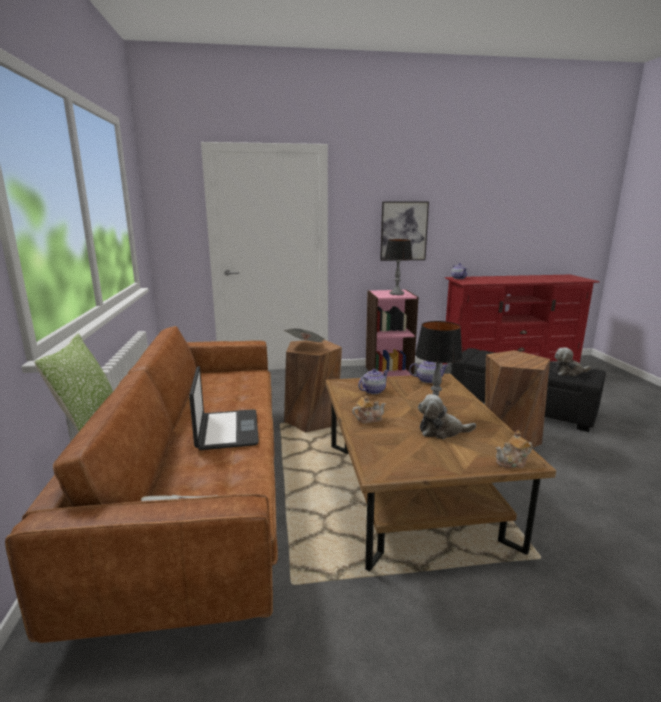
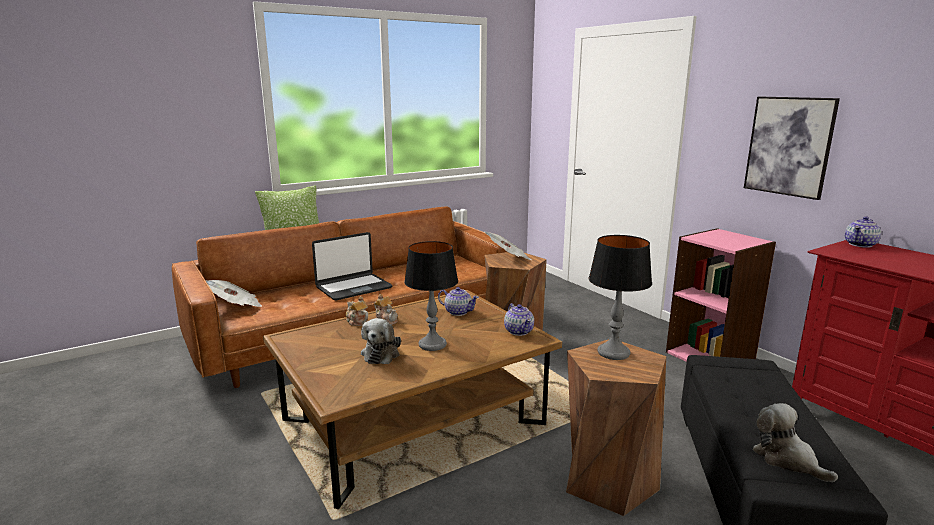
camera: 65 degrees right, 0 degrees up
table lamp [385,239,412,295] -> table lamp moved to [589,235,652,360]
plush toy [418,394,476,439] -> plush toy turned 150 degrees counterclockwise [361,318,401,364]
teapot [496,430,533,468] -> teapot moved to [346,296,368,326]

